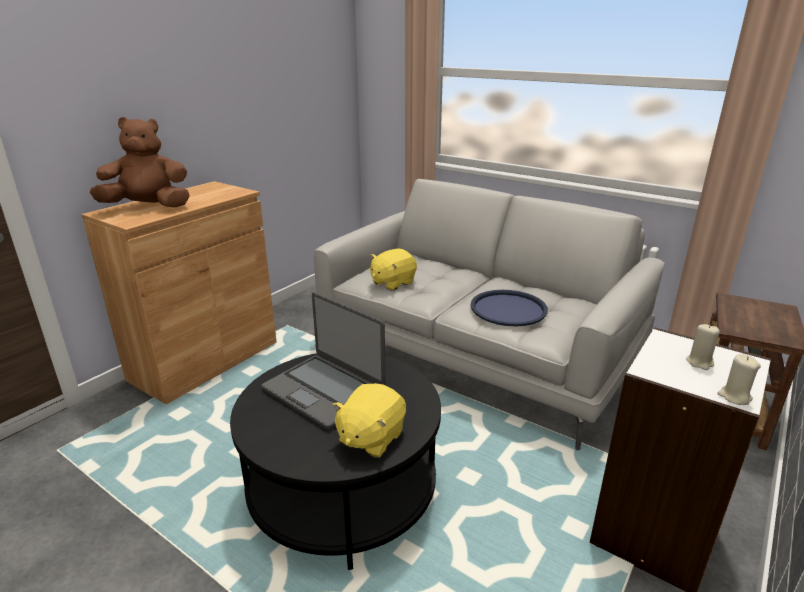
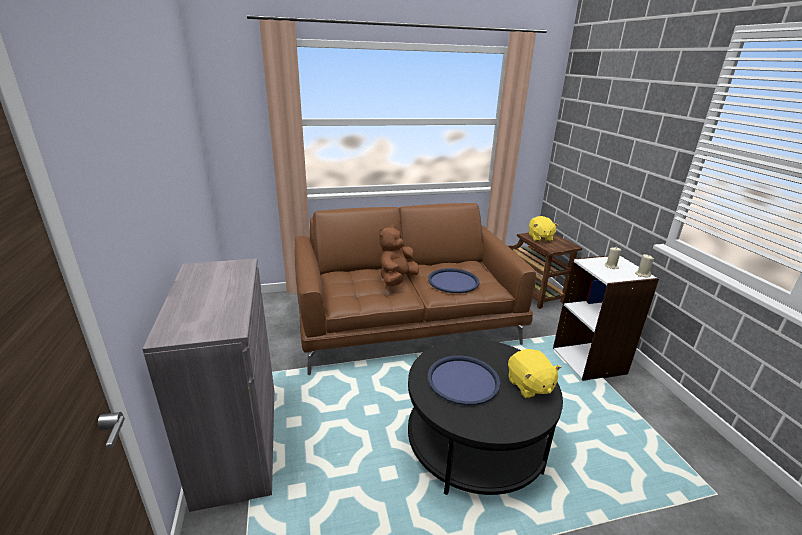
camera: 50 degrees left, 0 degrees up
brown cabinet [82,181,277,404] -> grey cabinet [142,258,274,512]
brown plush toy [90,117,190,208] -> brown plush toy moved to [379,225,419,287]
laptop [261,292,386,430] -> blue tray [428,356,500,405]
grey sofa [314,179,665,450] -> brown sofa [294,203,536,375]
yellow plush toy [370,249,417,291] -> yellow plush toy moved to [529,216,558,242]

